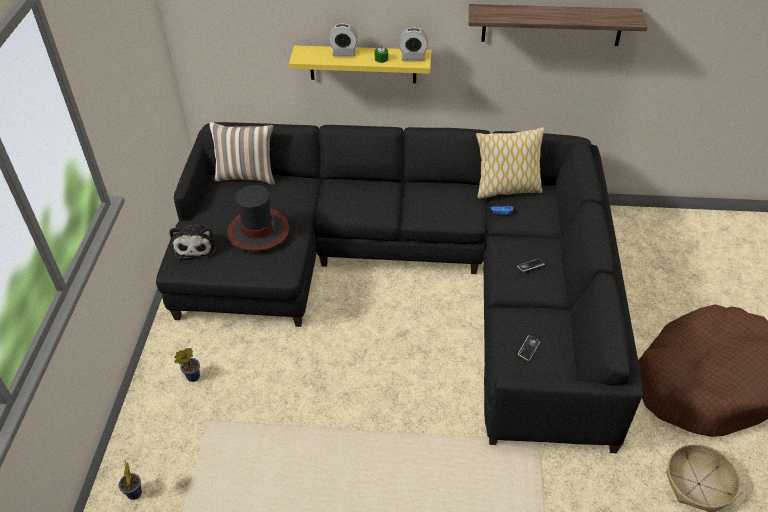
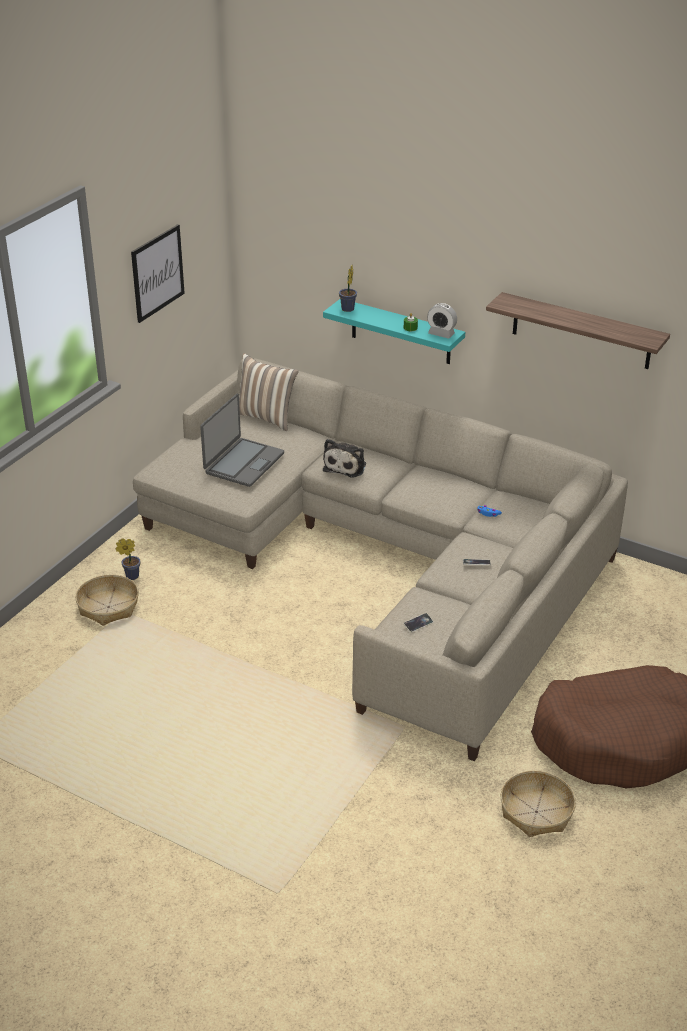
camera: 25 degrees right, 10 degrees down
potted plant [118,461,142,500] -> potted plant moved to [339,265,357,312]
black sofa [156,122,643,453] -> beige sofa [133,358,628,761]
plush toy [170,224,216,259] -> plush toy moved to [323,439,366,478]
hat [227,185,289,251] -> laptop [200,394,284,487]
yellow shelf [289,45,431,83] -> turquoise shelf [323,299,465,364]
alarm clock [329,23,358,56] -> none
pillow [476,127,544,199] -> none
none -> basket [75,575,139,626]
none -> picture [131,224,185,323]

